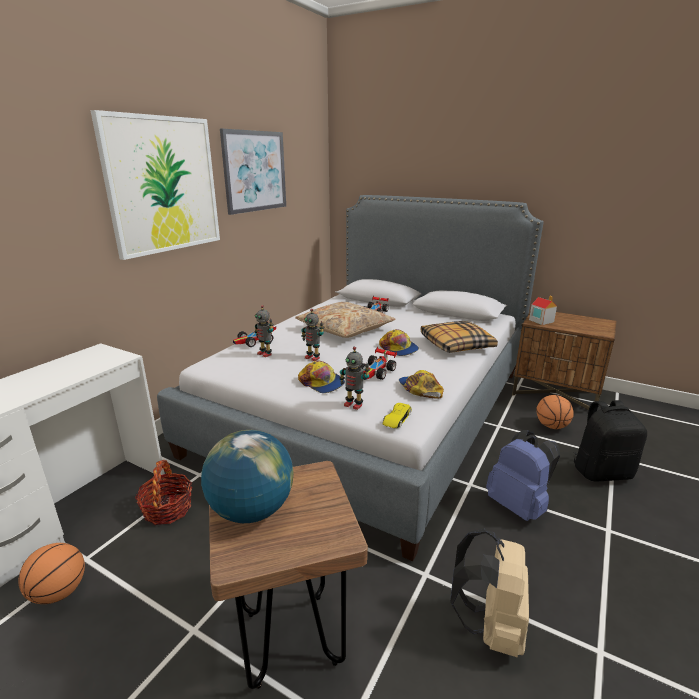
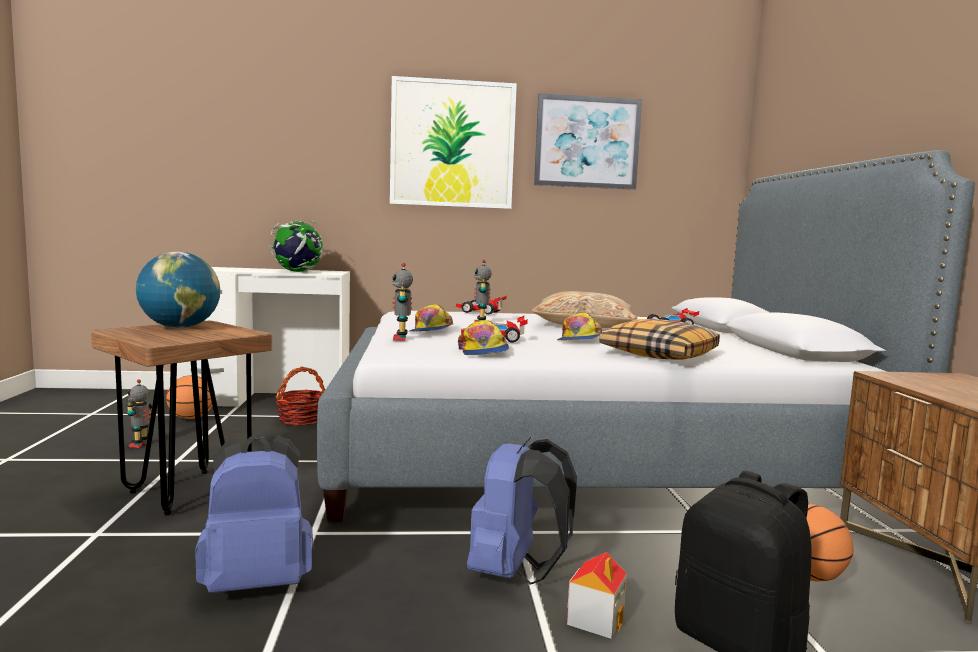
camera: 55 degrees right, 15 degrees down
toy robot [255,305,274,357] -> toy robot moved to [127,379,152,448]
yellow toy car [383,403,411,428] -> none
cap [399,370,444,399] -> cap turned 135 degrees clockwise [458,320,509,355]
beige backpack [450,529,529,658] -> blue backpack [195,434,314,593]
toy house [529,296,557,325] -> toy house moved to [567,552,627,639]
none -> globe [270,220,324,272]

